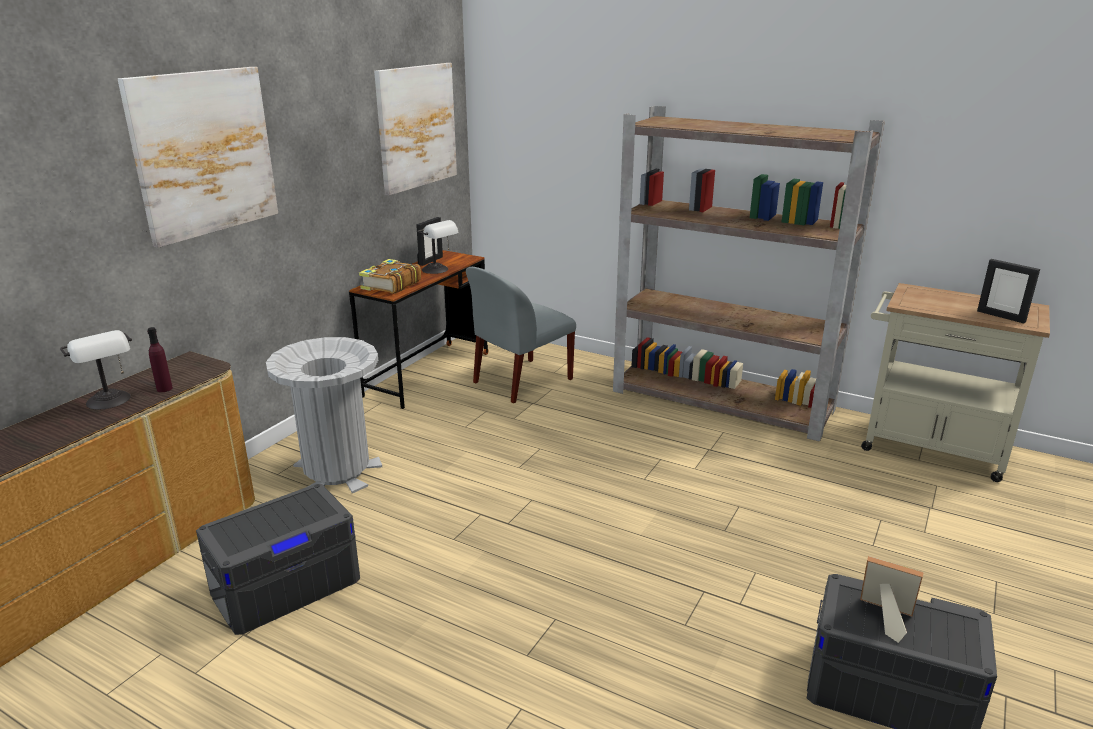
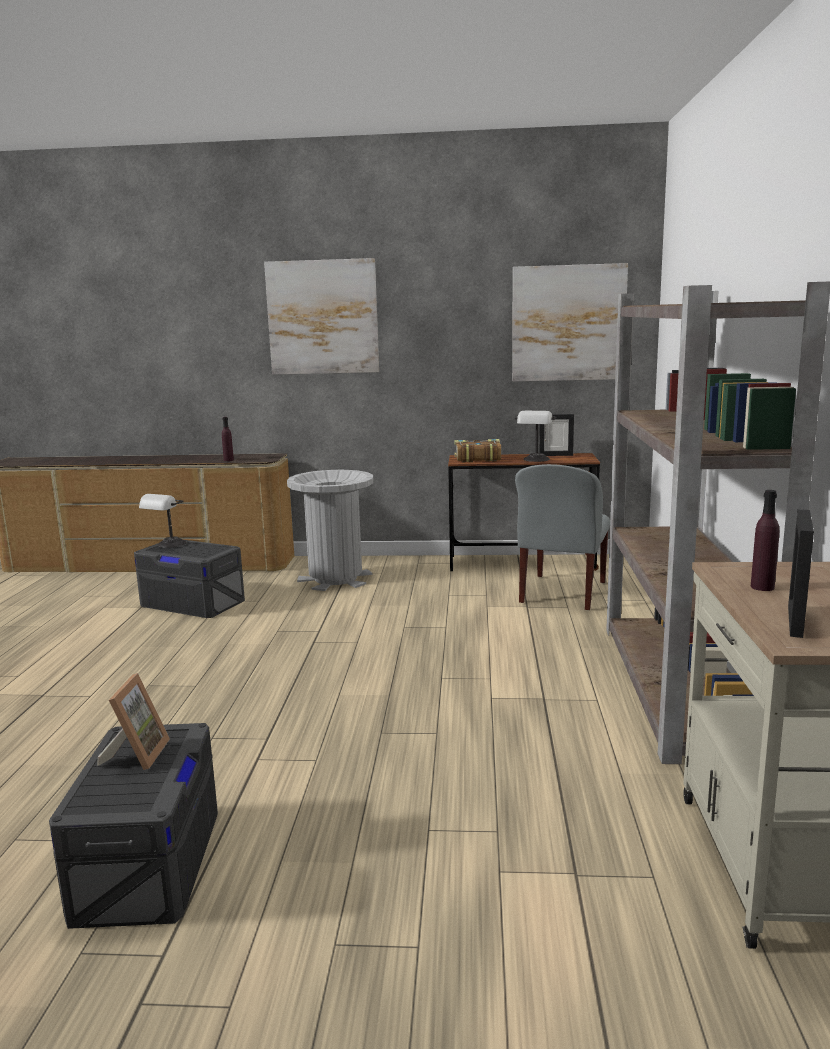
camera: 65 degrees right, 10 degrees down
table lamp [60,330,132,409] -> table lamp moved to [139,494,187,548]
grey chair [466,267,576,403] -> grey chair turned 90 degrees counterclockwise [515,464,610,610]
none -> purple bottle [751,490,779,591]

